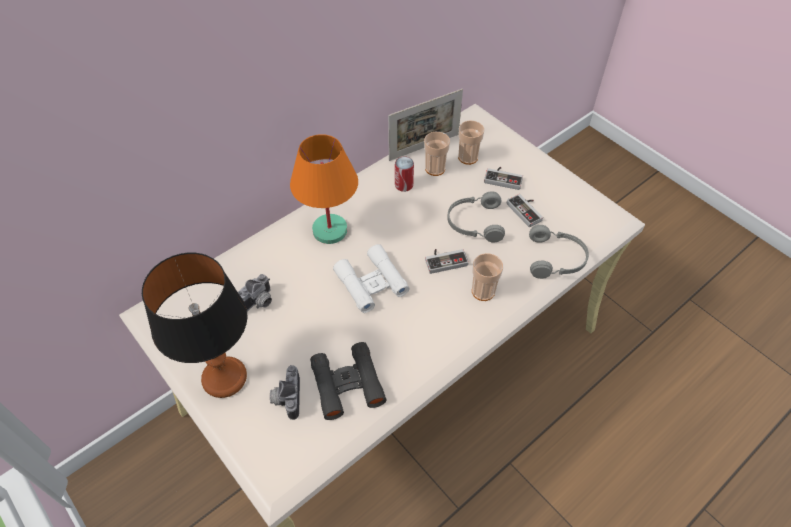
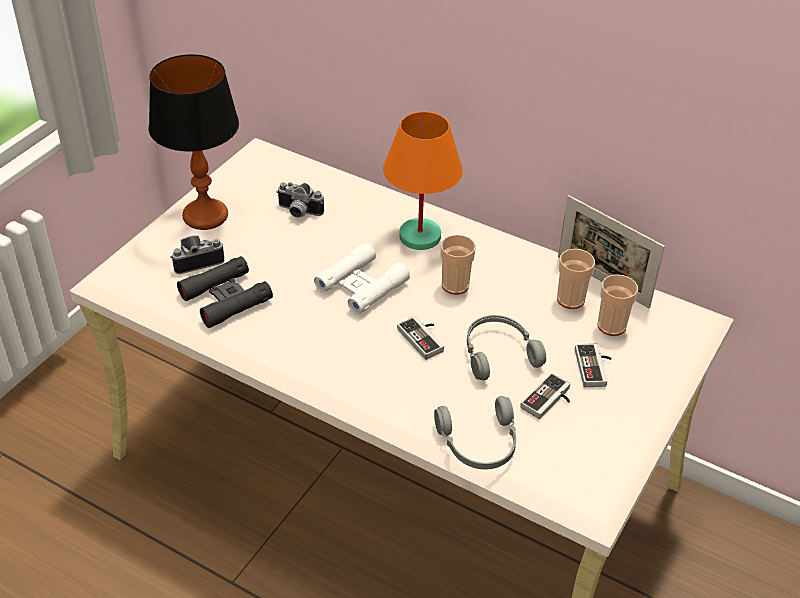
camera: 70 degrees right, 10 degrees down
can [395,156,414,192] -> none
cup [472,253,503,301] -> cup moved to [441,235,476,295]

